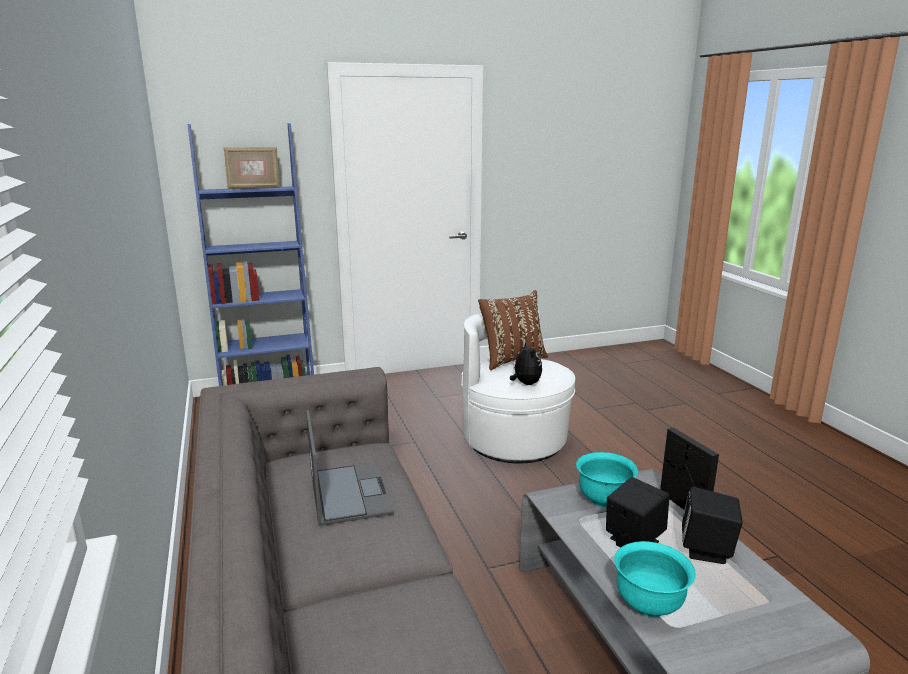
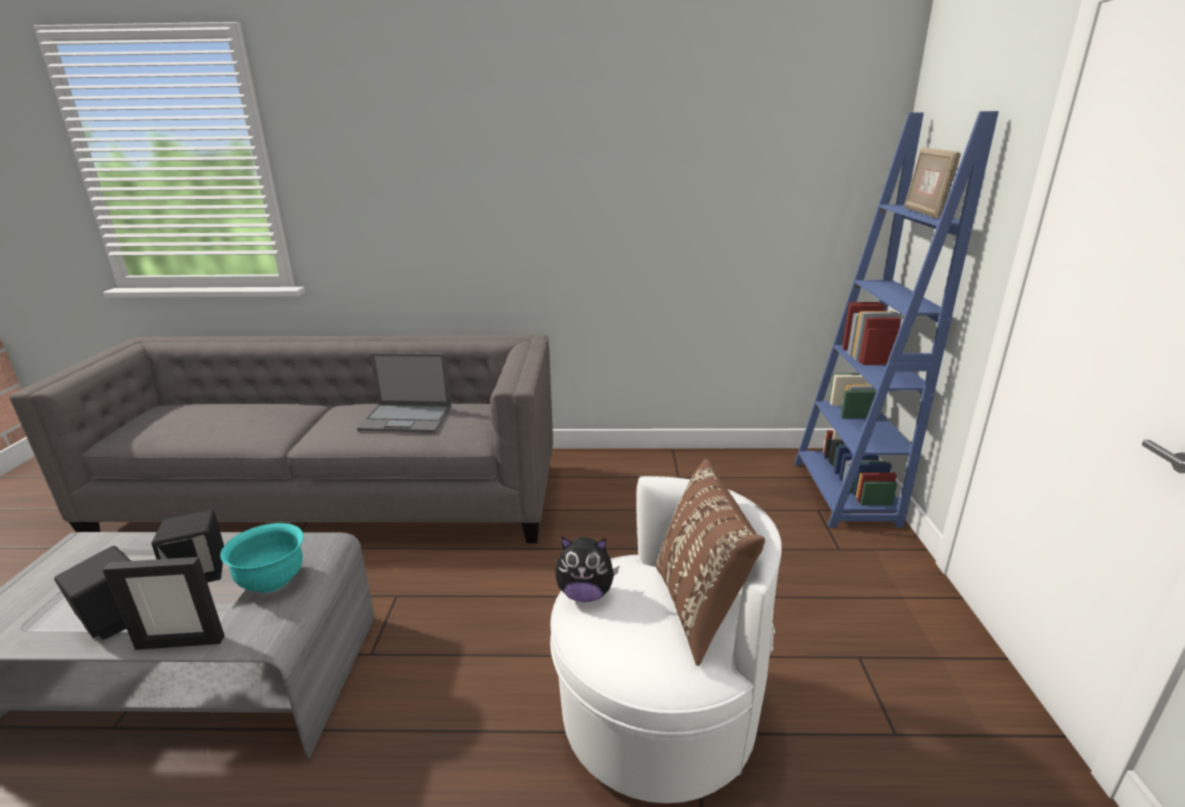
camera: 110 degrees right, 5 degrees up
turquoise bowl [614,541,696,617] -> none

